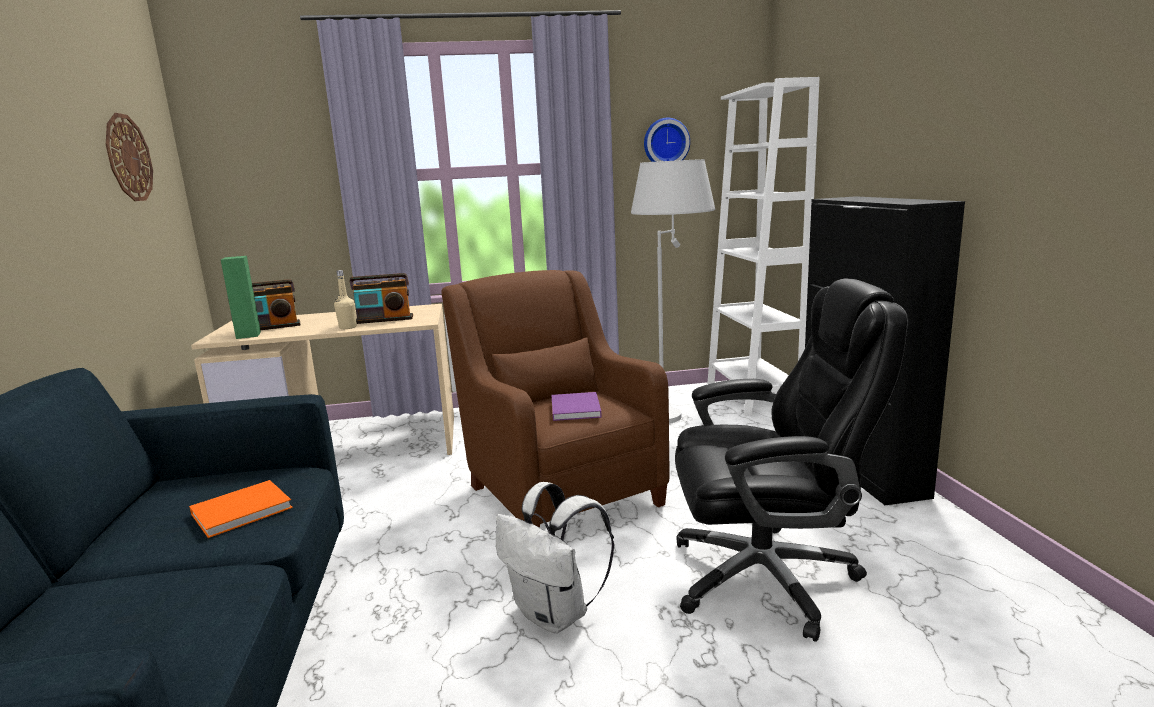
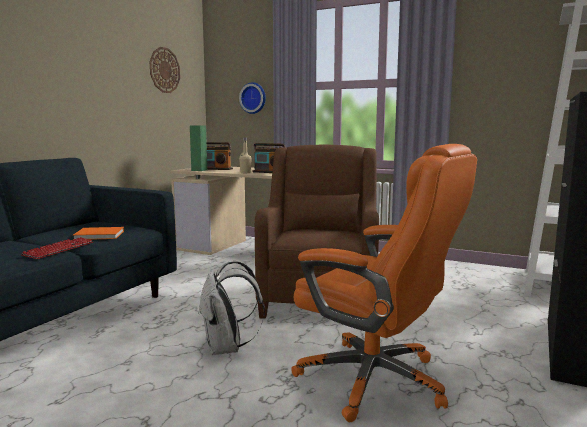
camera: 35 degrees right, 5 degrees down
purple book [552,392,602,421] -> none
white floor lamp [631,159,715,424] -> none
wall clock [644,118,690,162] -> wall clock moved to [239,82,266,114]
black office chair [675,279,908,642] -> orange office chair [291,144,477,422]
none -> keyboard [21,237,93,259]

